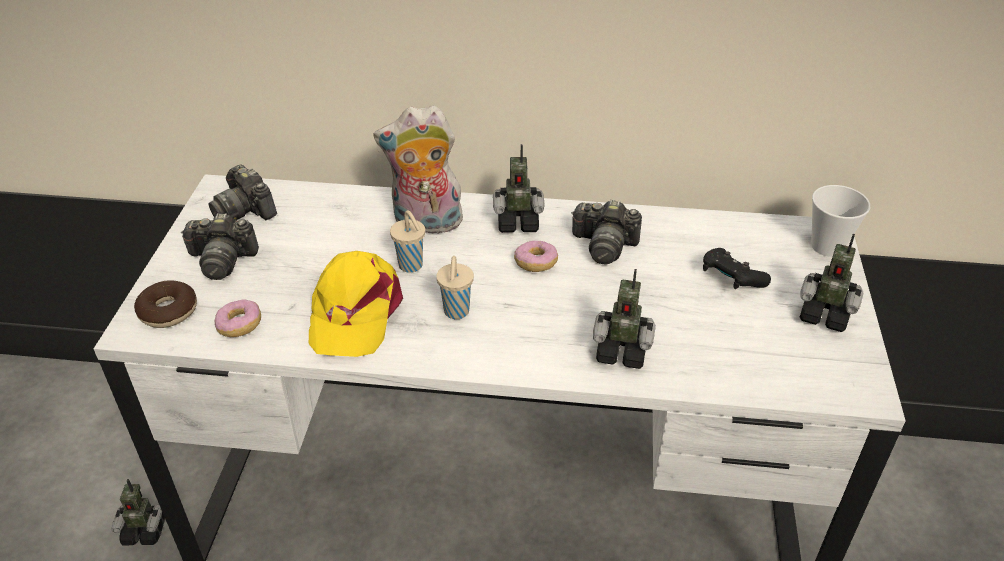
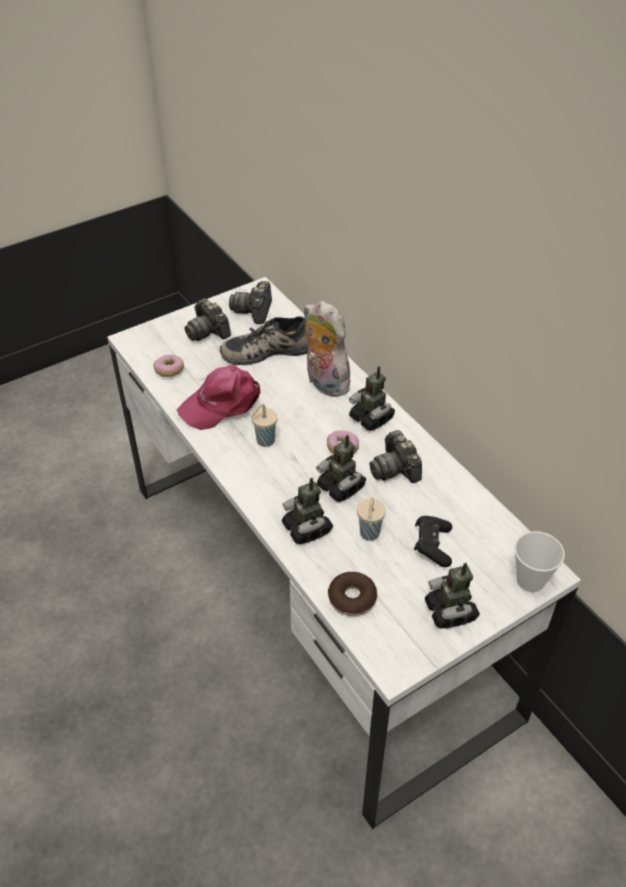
camera: 50 degrees right, 5 degrees up
toy robot [112,479,165,546] -> toy robot moved to [316,435,366,502]
donut [134,280,197,328] -> donut moved to [328,572,377,616]
yellow cap [309,251,403,357] -> pink cap [177,364,261,430]
beige cup [390,210,425,273] -> beige cup moved to [357,497,386,541]
none -> shoe [220,316,308,365]

